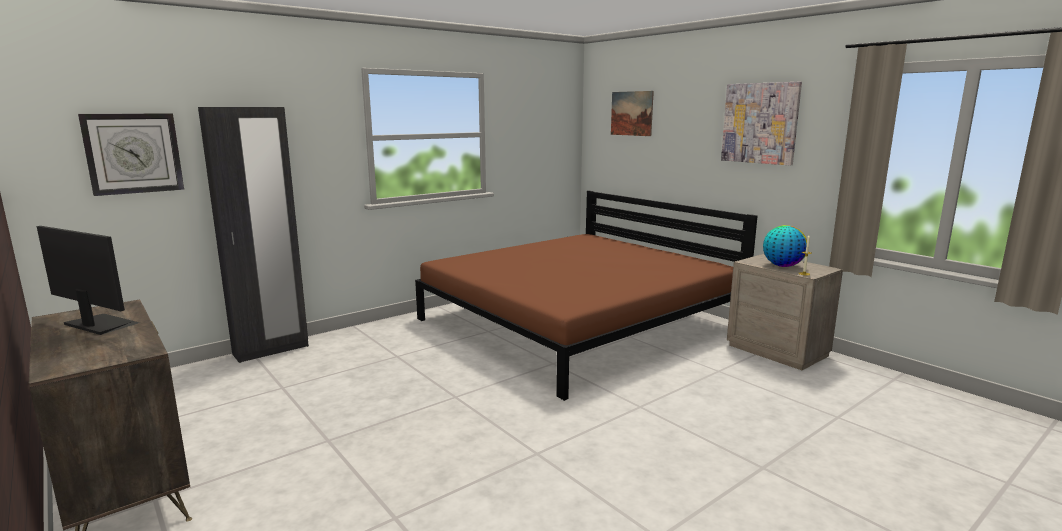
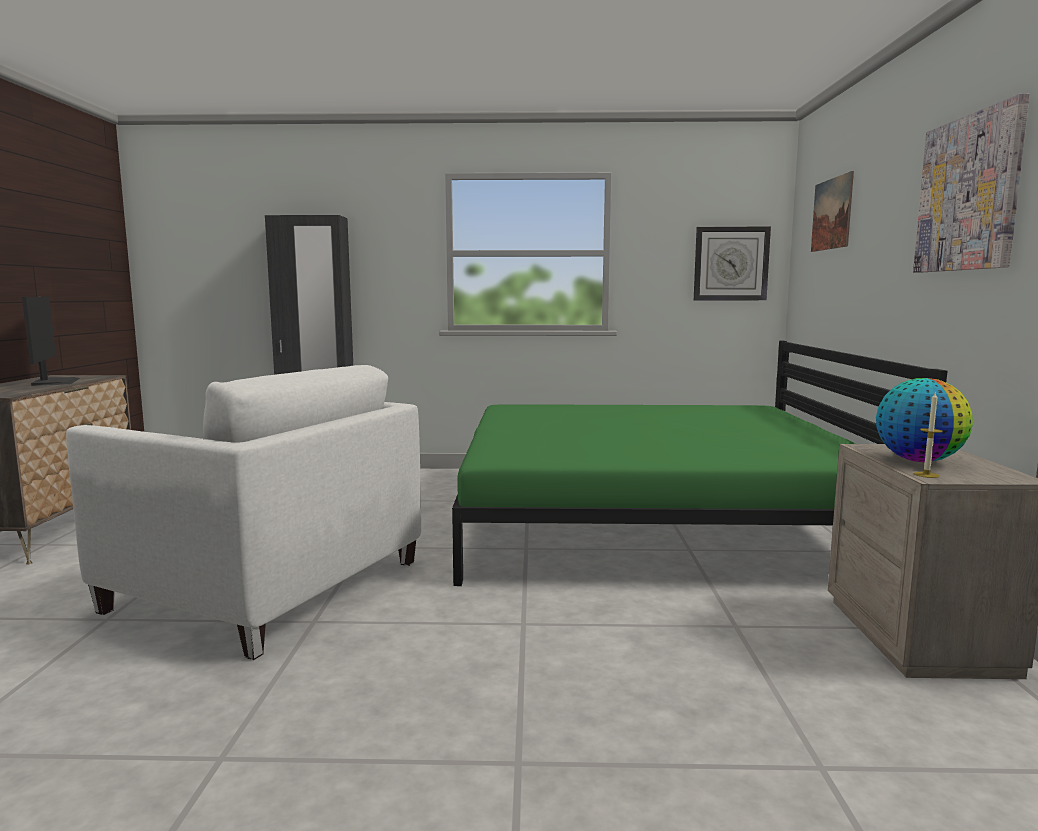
camera: 40 degrees right, 5 degrees down
wall clock [78,113,184,196] -> wall clock moved to [694,226,771,300]
brown bed [415,190,758,401] -> green bed [452,341,947,586]
none -> white armchair [66,365,421,660]

